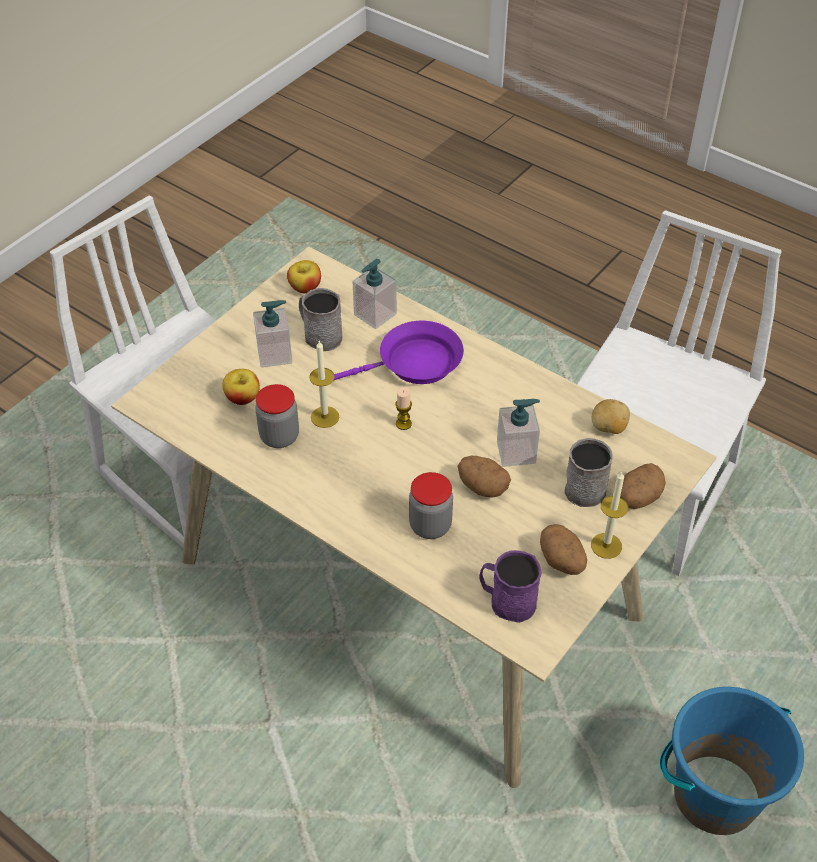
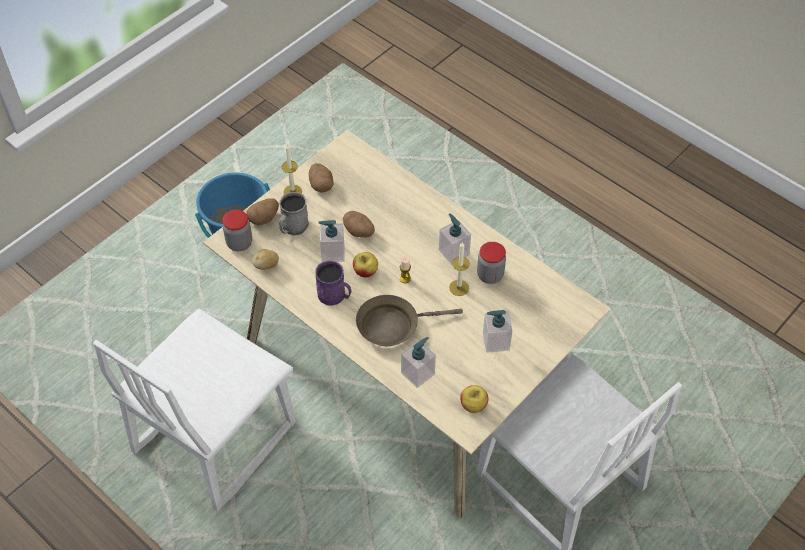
camera: 175 degrees left, 5 degrees up
apple [223,369,260,405] -> apple moved to [353,252,378,277]
grey mug [299,288,342,351] -> none
purple frying pan [334,321,464,384] -> brown frying pan [356,295,463,346]
jar [409,472,453,539] -> jar moved to [222,210,252,251]
purple mug [479,550,542,623] -> purple mug moved to [316,261,351,306]
none -> soap dispenser [439,214,471,265]

